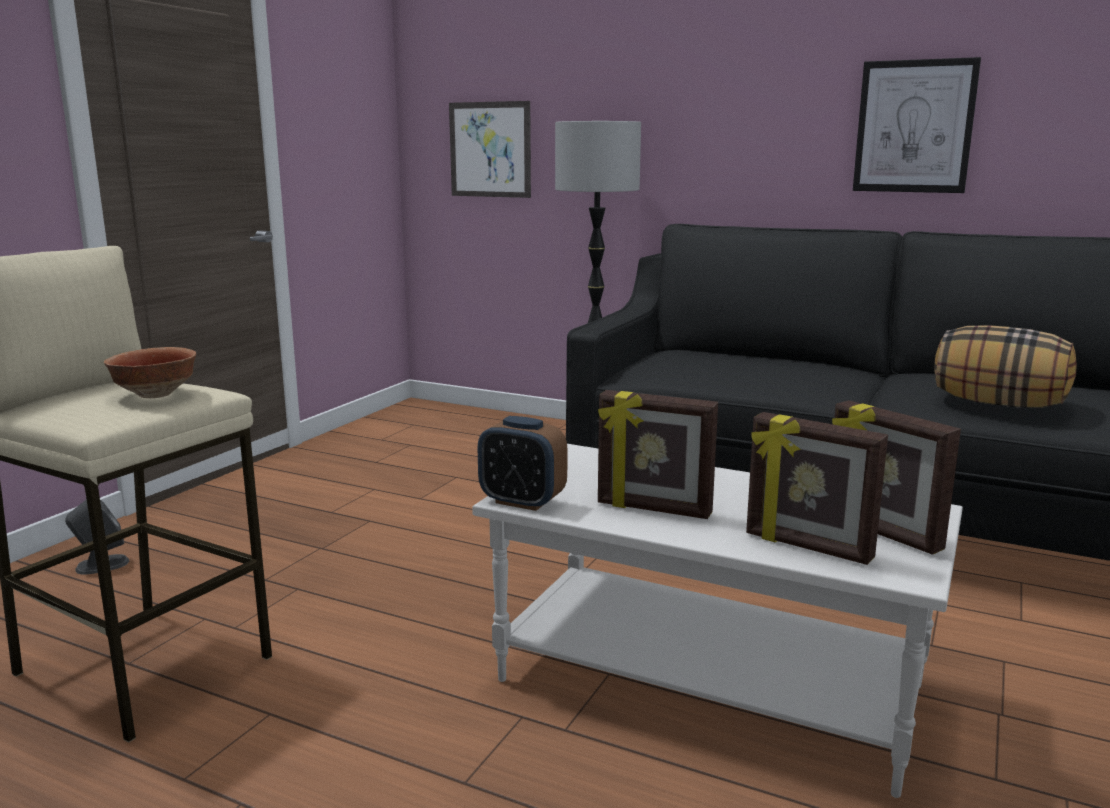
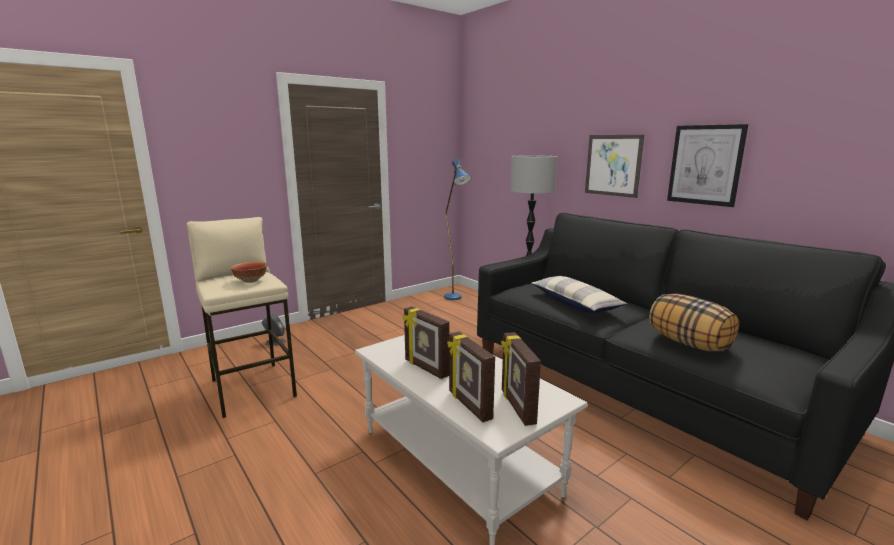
camera: 25 degrees right, 0 degrees up
picture [449,101,531,198] -> picture moved to [585,135,644,198]
alarm clock [477,416,567,511] -> none
none -> blue floor lamp [444,159,472,300]
none -> pillow [531,276,627,313]

